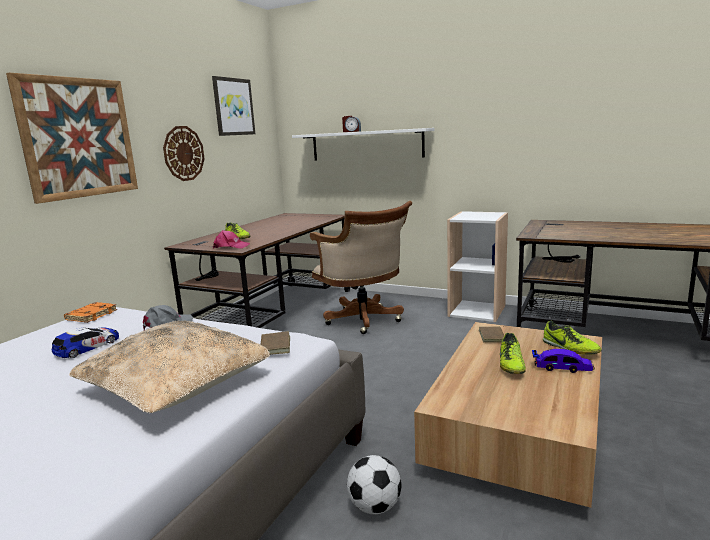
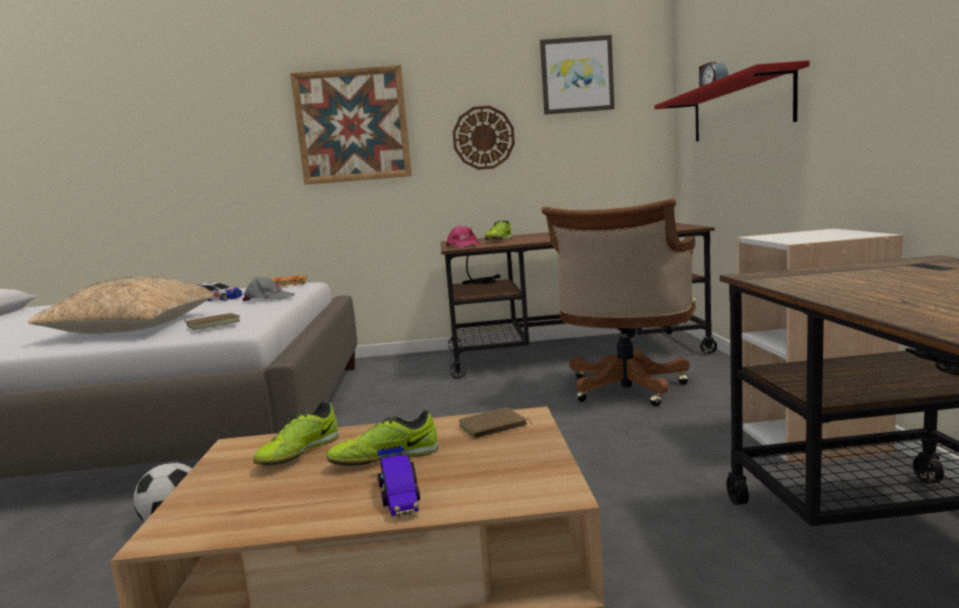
camera: 60 degrees right, 5 degrees down
white shelf [292,128,435,160] -> red shelf [654,60,810,141]
shoe [543,320,602,355] -> shoe moved to [253,401,339,465]

